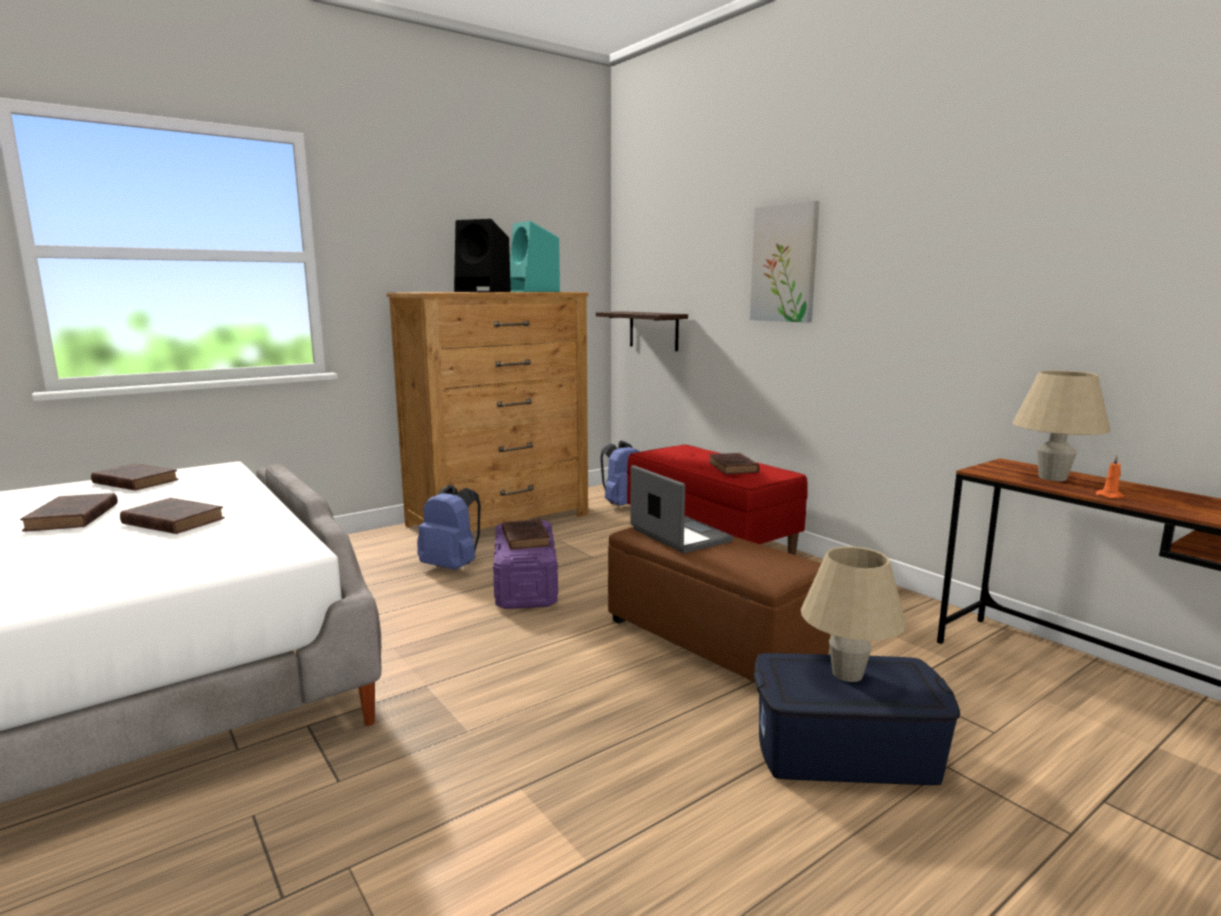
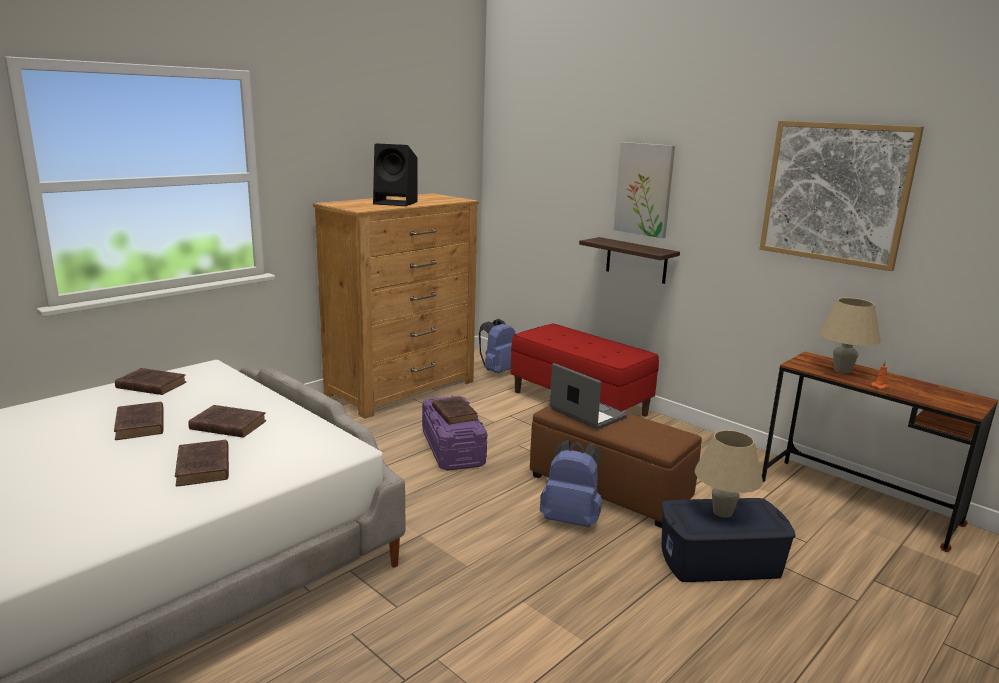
camera: 10 degrees left, 5 degrees up
blue backpack [417,485,481,570] -> blue backpack moved to [540,440,602,527]
turquoise speaker [510,221,560,292] -> none
shelf [596,311,688,351] -> shelf moved to [579,237,680,284]
brown book [709,453,760,474] -> brown book moved to [175,440,229,486]
none -> picture [759,121,924,271]

